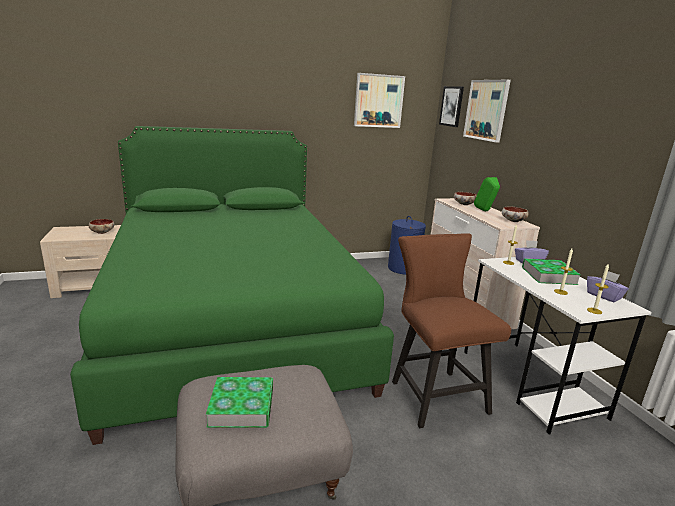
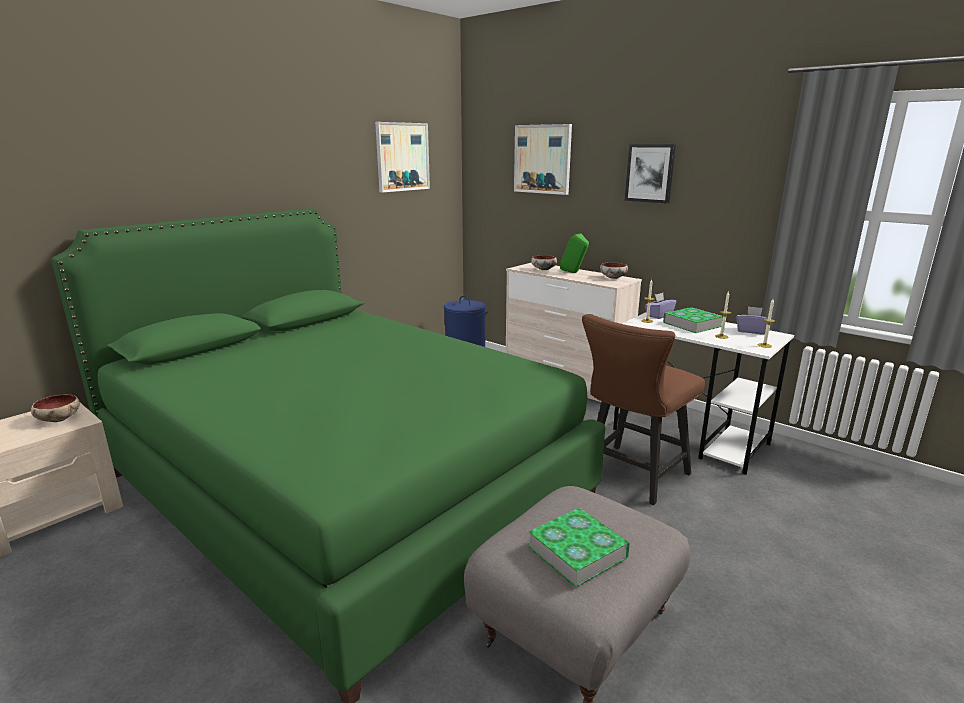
camera: 30 degrees left, 0 degrees up
brown chair [392,233,511,428] -> brown chair turned 90 degrees counterclockwise [582,314,705,505]
picture [439,86,464,127] -> picture moved to [625,144,676,204]

